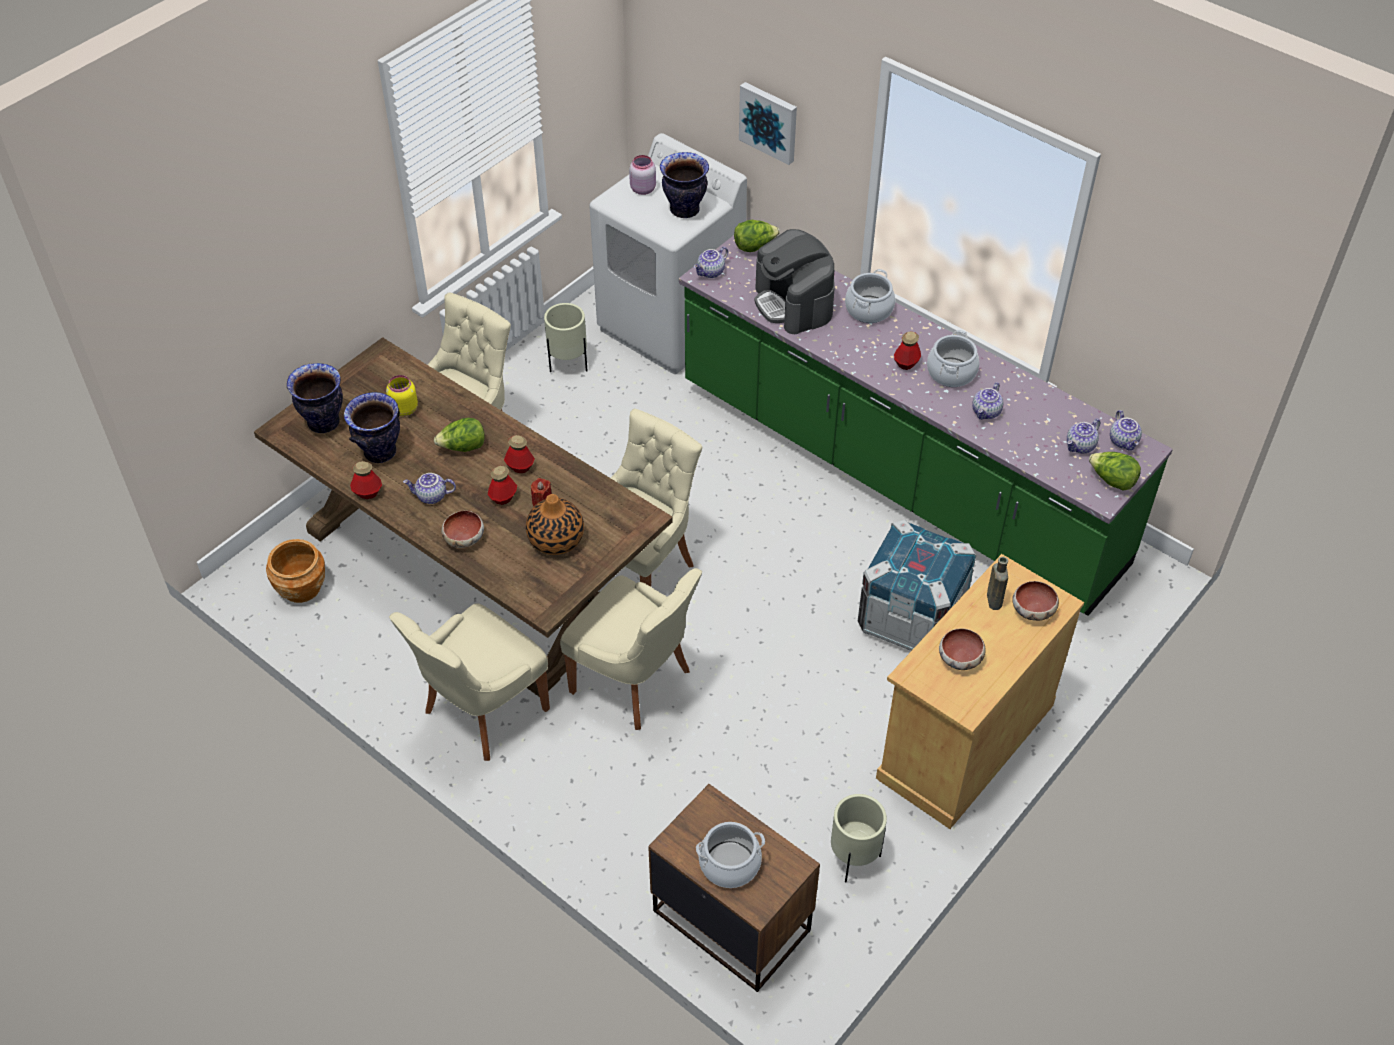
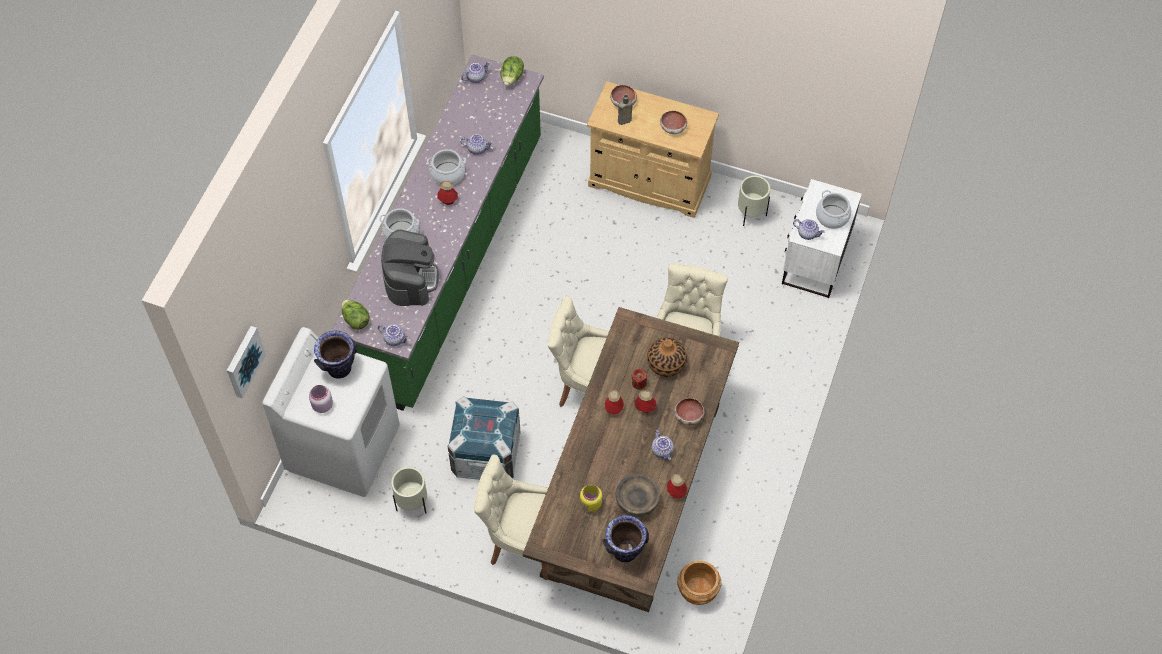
camera: 110 degrees left, 10 degrees up
vase [344,392,400,463] -> brown bowl [616,474,660,517]
beige chair [389,603,550,761] -> none
lettuce [434,418,485,452] -> none
brown nightstand [648,784,820,992] -> white nightstand [782,179,862,298]
picture [739,82,797,165] -> picture moved to [227,326,266,399]
coffee machine [754,229,835,334] -> coffee machine turned 45 degrees counterclockwise [381,230,439,306]
crate [858,520,976,651] -> crate moved to [447,396,521,480]
teapot [1067,419,1101,454] -> teapot moved to [793,219,825,240]

